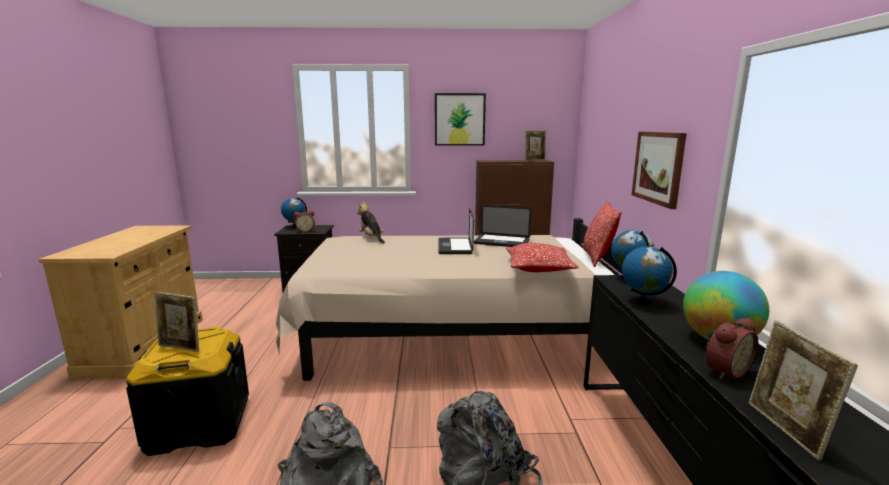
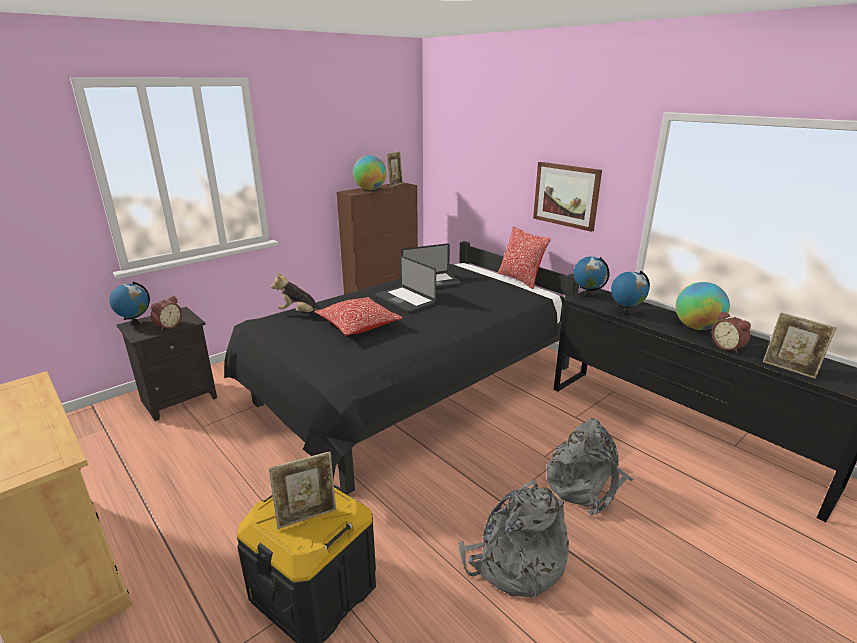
camera: 40 degrees left, 10 degrees up
beige bed [276,218,622,381] -> black bed [224,241,579,494]
picture [435,93,486,146] -> none
pillow [506,243,579,272] -> pillow moved to [315,297,403,336]
alarm clock [706,318,758,380] -> alarm clock turned 135 degrees clockwise [712,311,751,353]
none -> globe [353,155,387,190]

